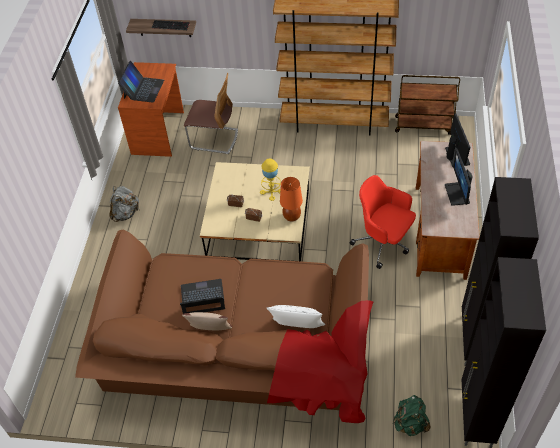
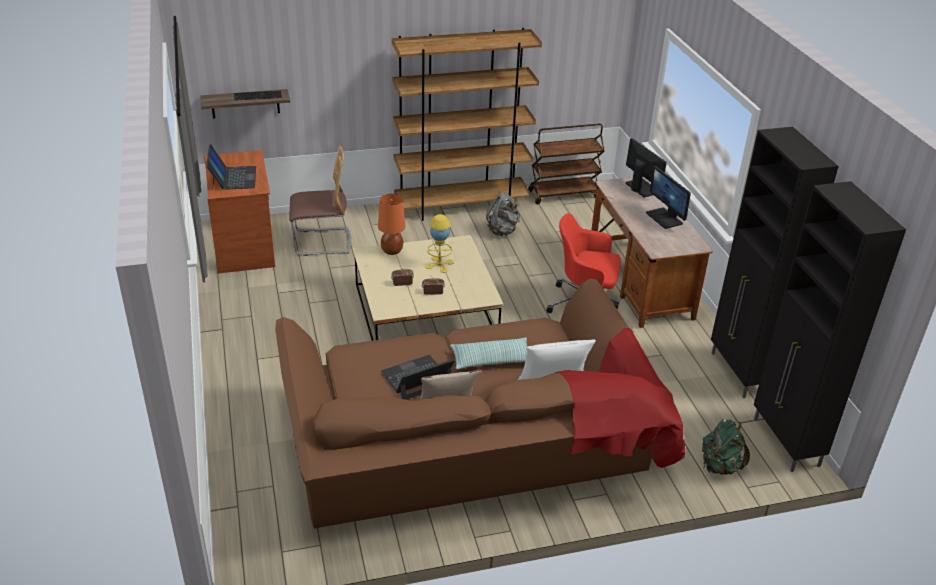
camera: 25 degrees left, 15 degrees down
grey backpack [109,186,139,222] -> grey backpack moved to [486,191,520,236]
orange table lamp [280,177,303,221] -> orange table lamp moved to [378,194,406,255]
none -> pillow [450,337,527,369]

